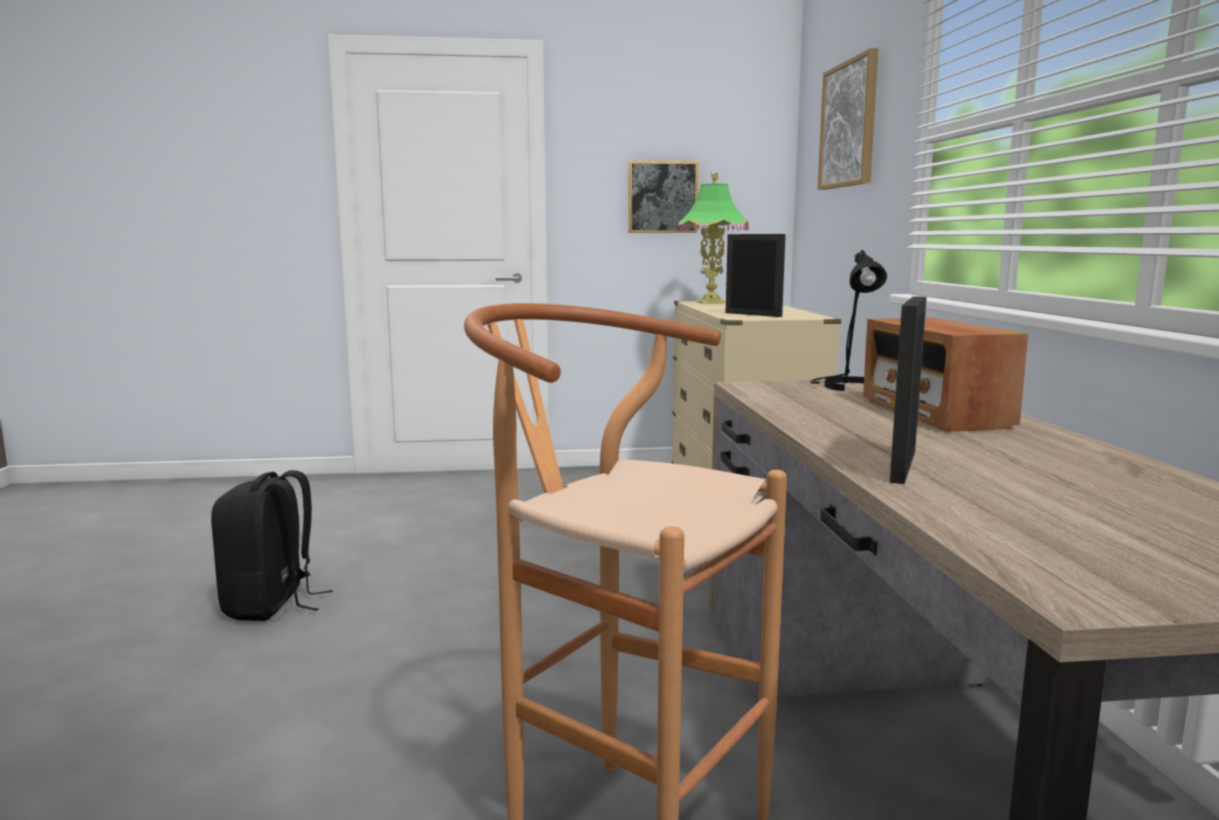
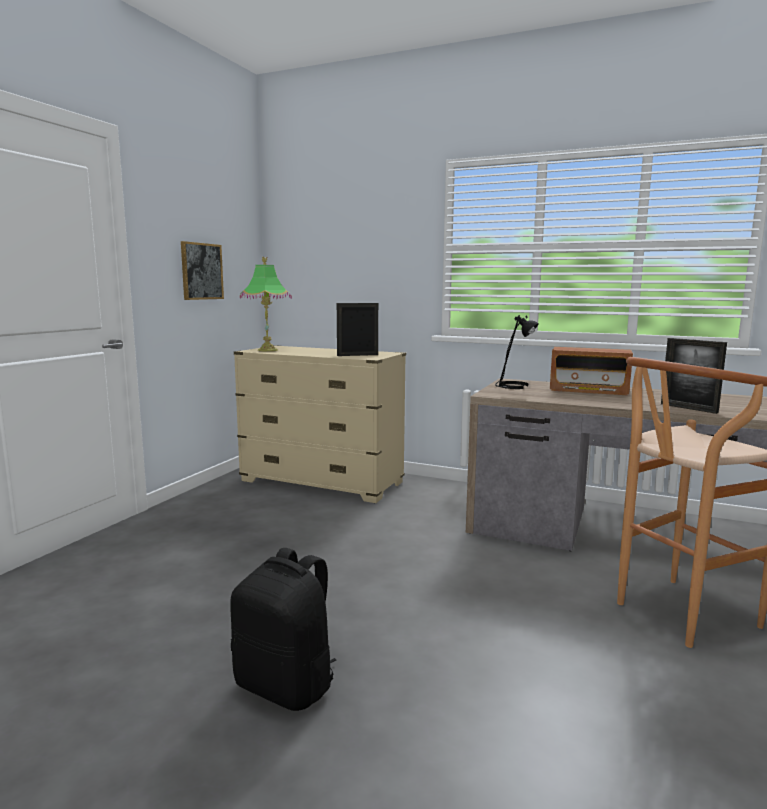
camera: 60 degrees left, 0 degrees up
picture [818,48,878,190] -> none

